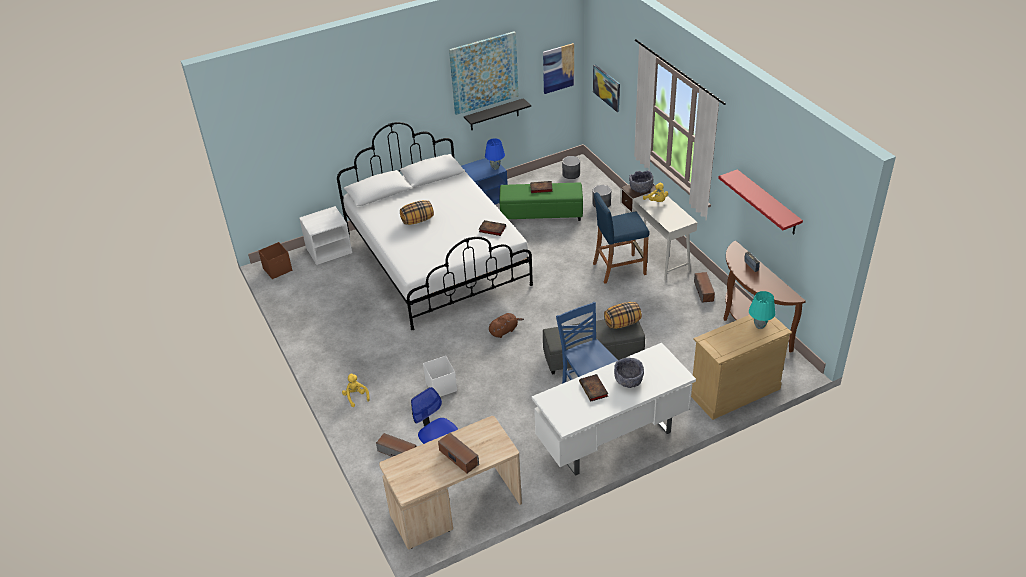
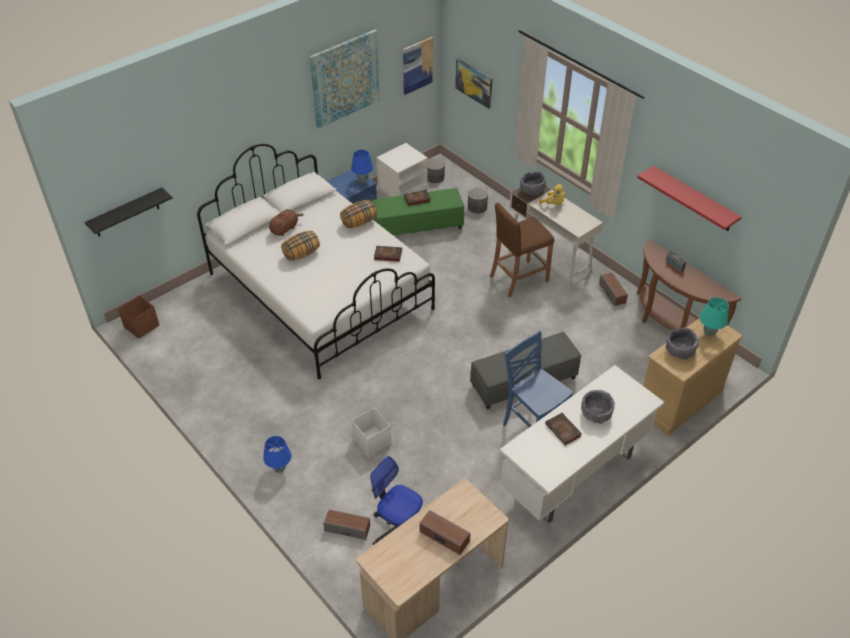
camera: 15 degrees left, 5 degrees up
white nightstand [299,206,352,265] -> white nightstand moved to [376,143,428,197]
yellow plush toy [342,374,370,407] -> blue table lamp [263,436,291,473]
black shelf [464,98,531,130] -> black shelf moved to [85,188,173,237]
brown plush toy [489,313,524,338] -> brown plush toy moved to [269,209,304,236]
blue stool [593,192,649,284] -> brown stool [490,203,554,297]
pillow [604,302,642,329] -> pillow moved to [340,200,377,228]
none -> grey bowl [665,327,699,359]

